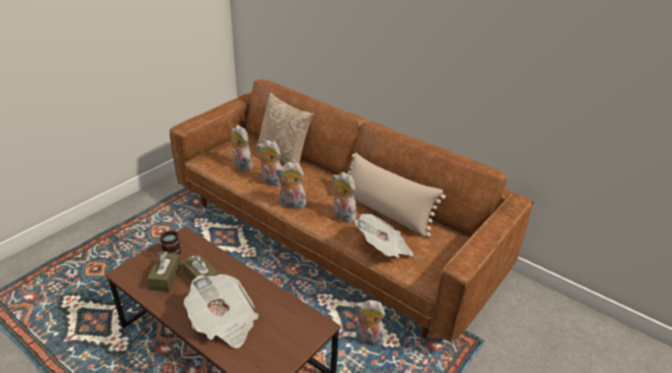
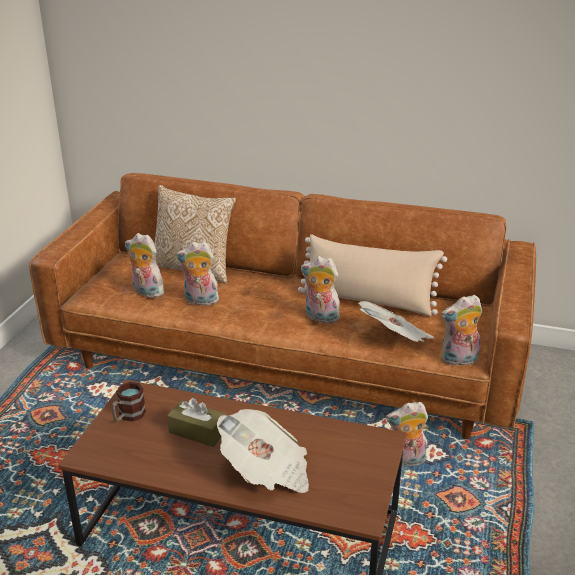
camera: 20 degrees left, 5 degrees down
brown tissue box [147,252,181,292] -> none
plush toy [275,162,306,209] -> plush toy moved to [441,295,482,366]

